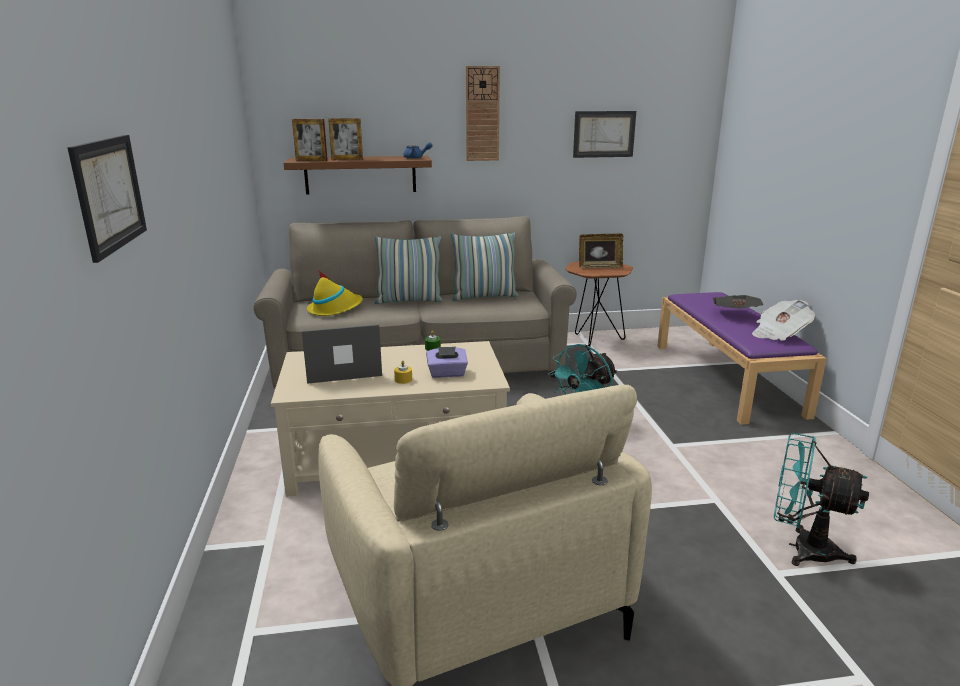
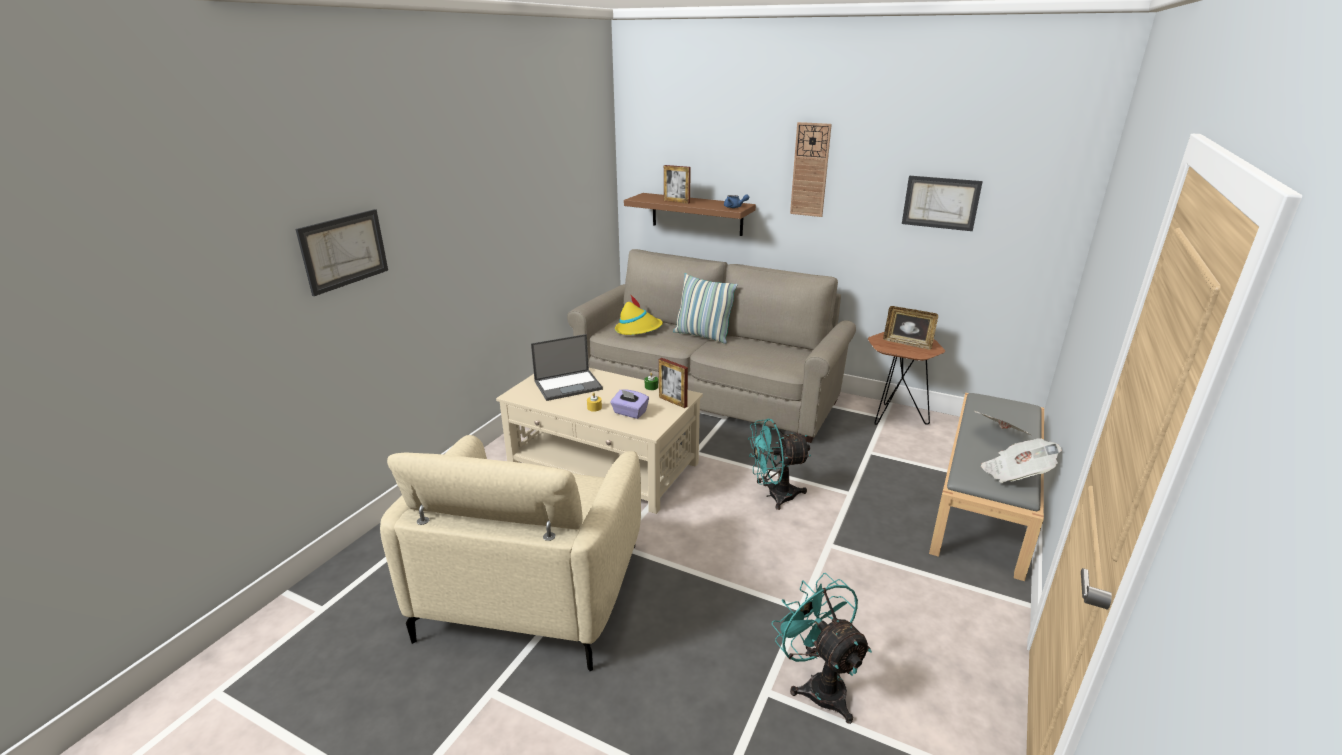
camera: 35 degrees right, 5 degrees up
picture frame [292,119,328,161] -> picture frame moved to [659,358,688,408]
laptop [302,325,382,384] -> laptop turned 135 degrees clockwise [531,334,603,401]
pillow [451,232,518,301] -> none
purple bench [657,292,827,425] -> grey bench [929,393,1044,581]

